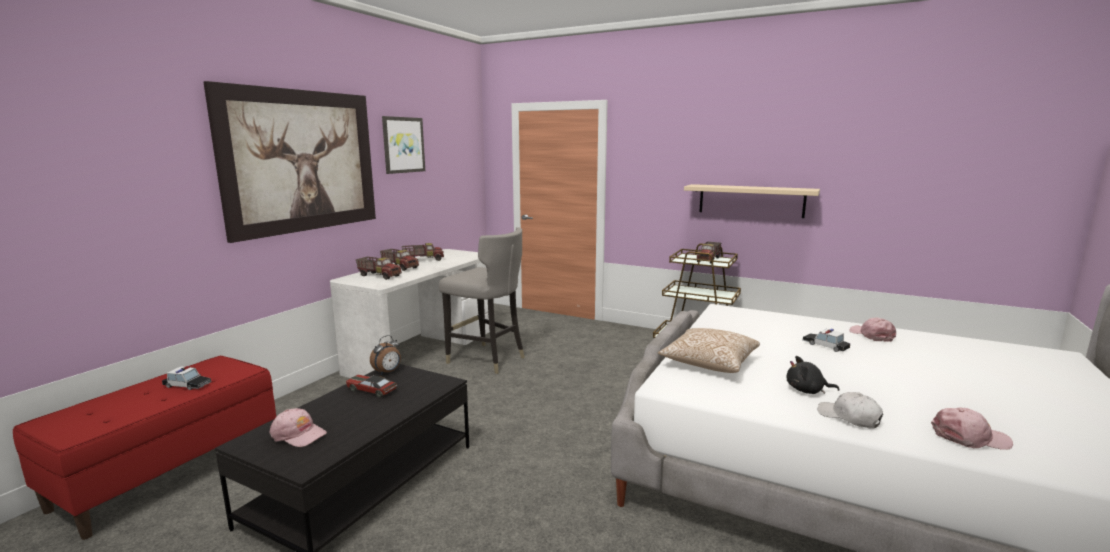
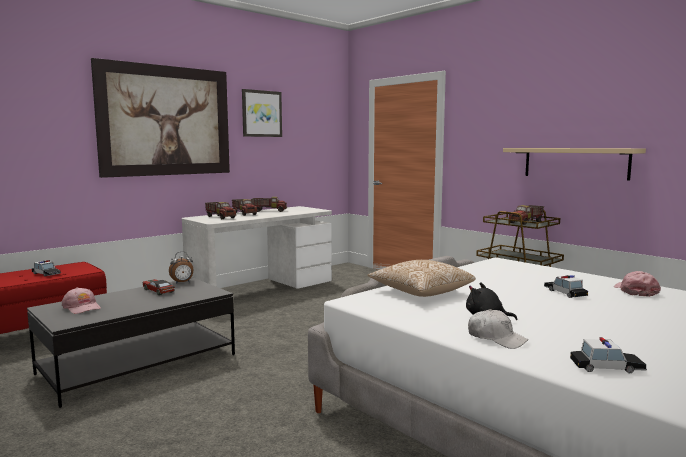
camera: 20 degrees right, 5 degrees down
grey stool [439,227,525,374] -> none
white cap [818,392,883,429] -> white cap turned 150 degrees clockwise [468,309,529,349]
pink cap [931,408,1013,450] -> toy car [570,337,647,373]

